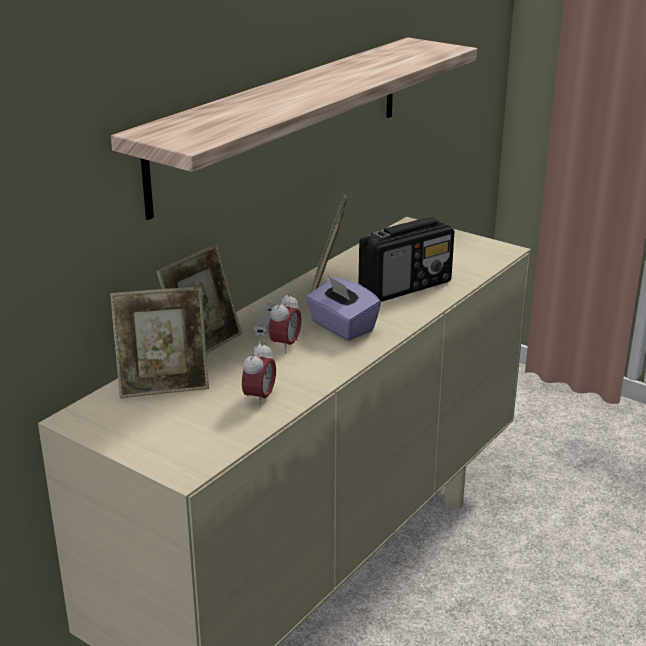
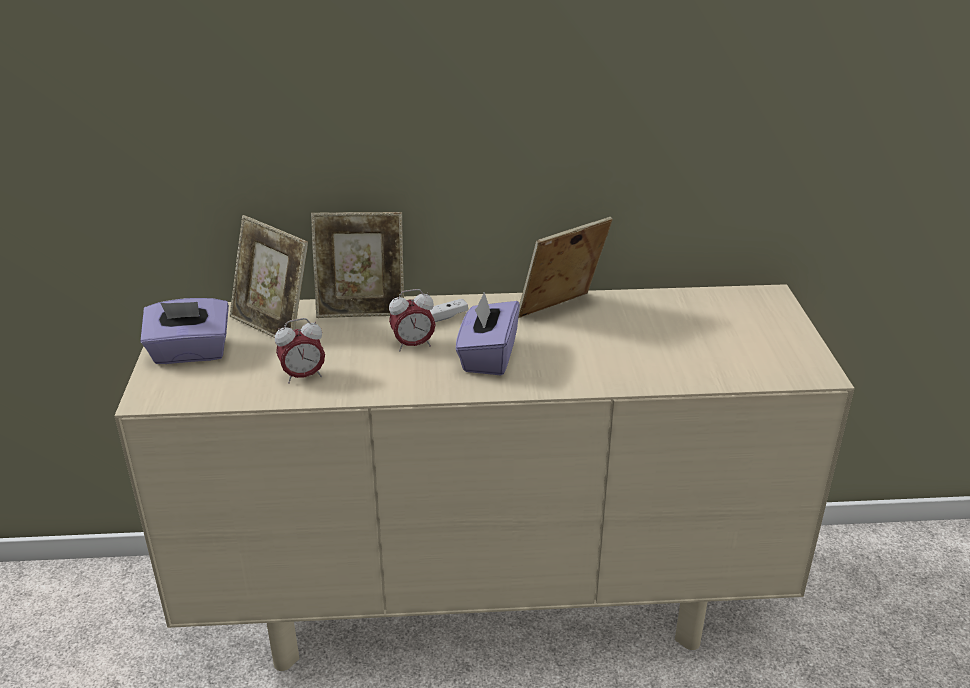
camera: 50 degrees right, 5 degrees up
shelf [111,37,477,220] -> none
radio [359,217,454,302] -> none
none -> purple tissue box [140,298,229,364]

